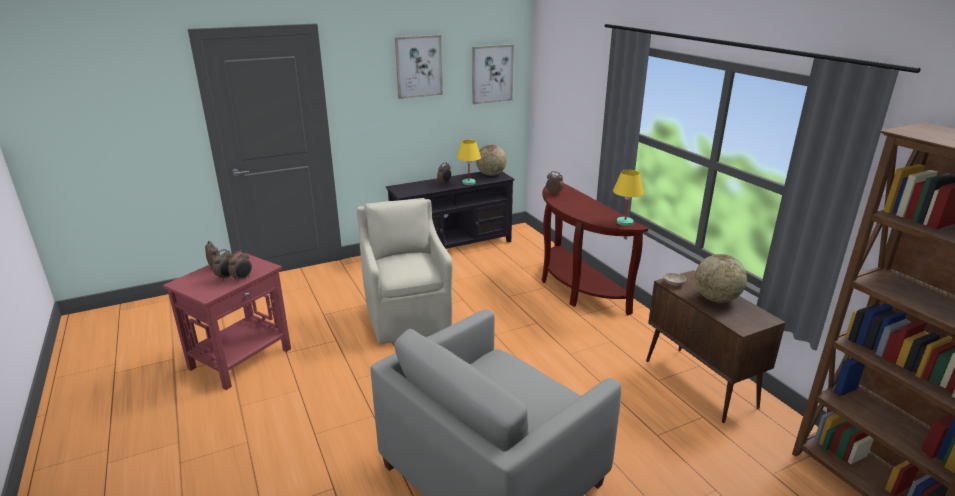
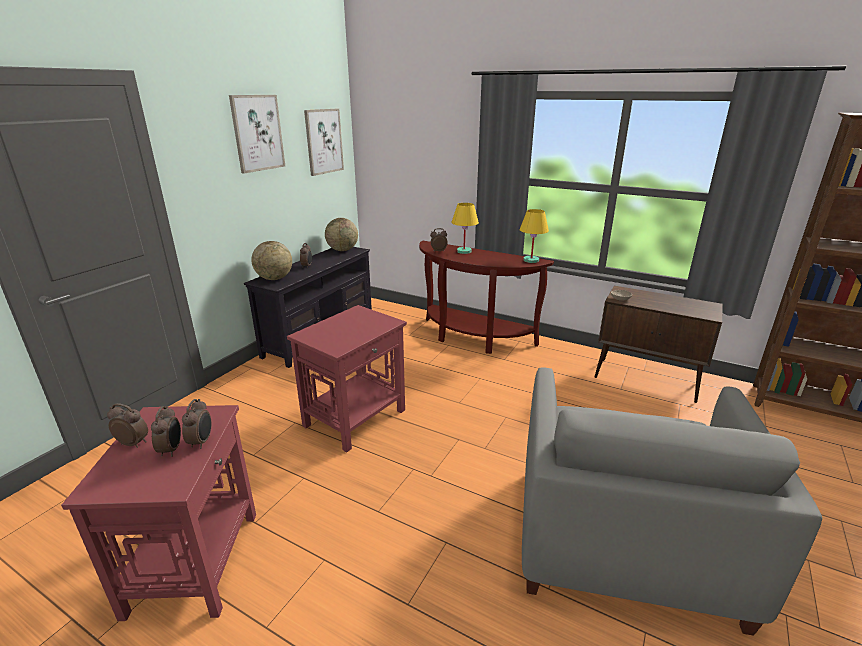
camera: 35 degrees left, 0 degrees up
beige armchair [357,198,453,344] -> red side table [287,305,407,452]
yellow table lamp [457,140,481,185] -> yellow table lamp moved to [451,203,479,254]
globe [695,254,747,303] -> globe moved to [251,241,292,280]

